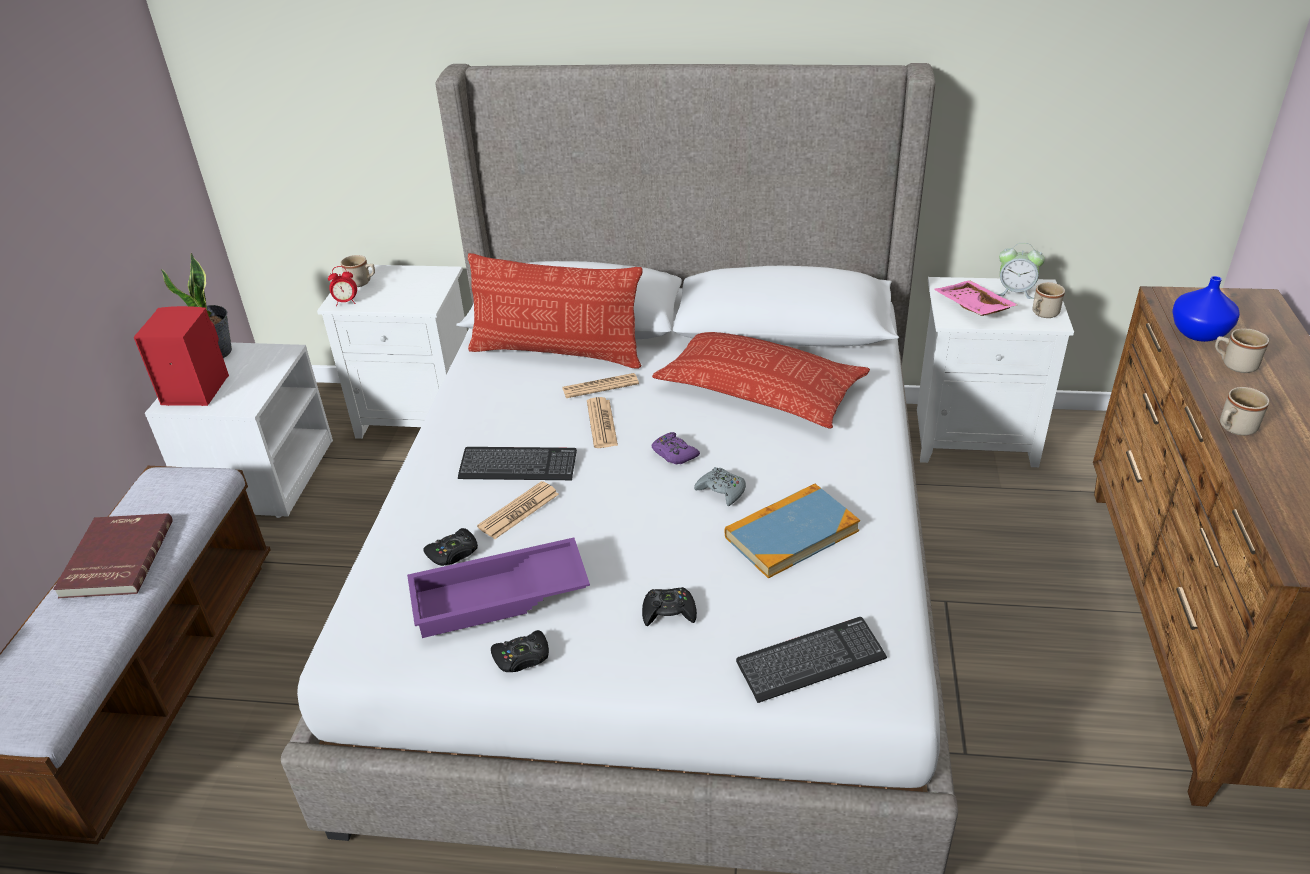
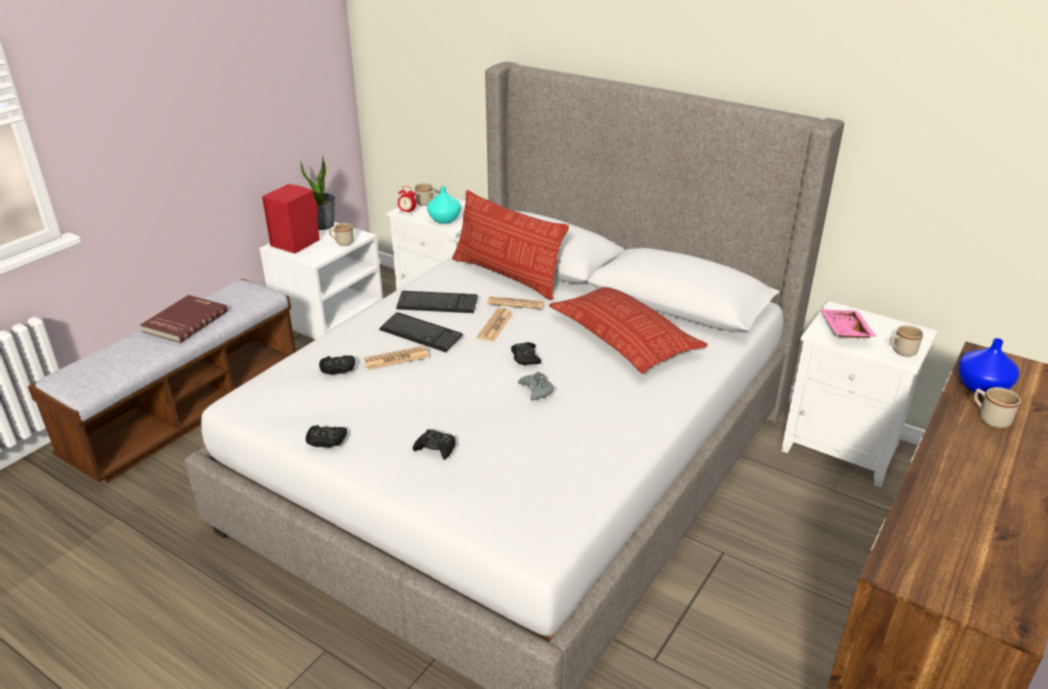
camera: 25 degrees right, 5 degrees down
purple tray [407,537,590,638] -> none
purple game controller [651,432,700,465] -> black game controller [511,342,541,365]
book [725,484,860,579] -> none
keyboard [736,617,887,703] -> keyboard moved to [396,291,478,313]
alarm clock [997,243,1045,299] -> none
beige mug [1220,387,1269,436] -> beige mug moved to [329,223,354,246]
none -> turquoise vase [427,186,461,224]

